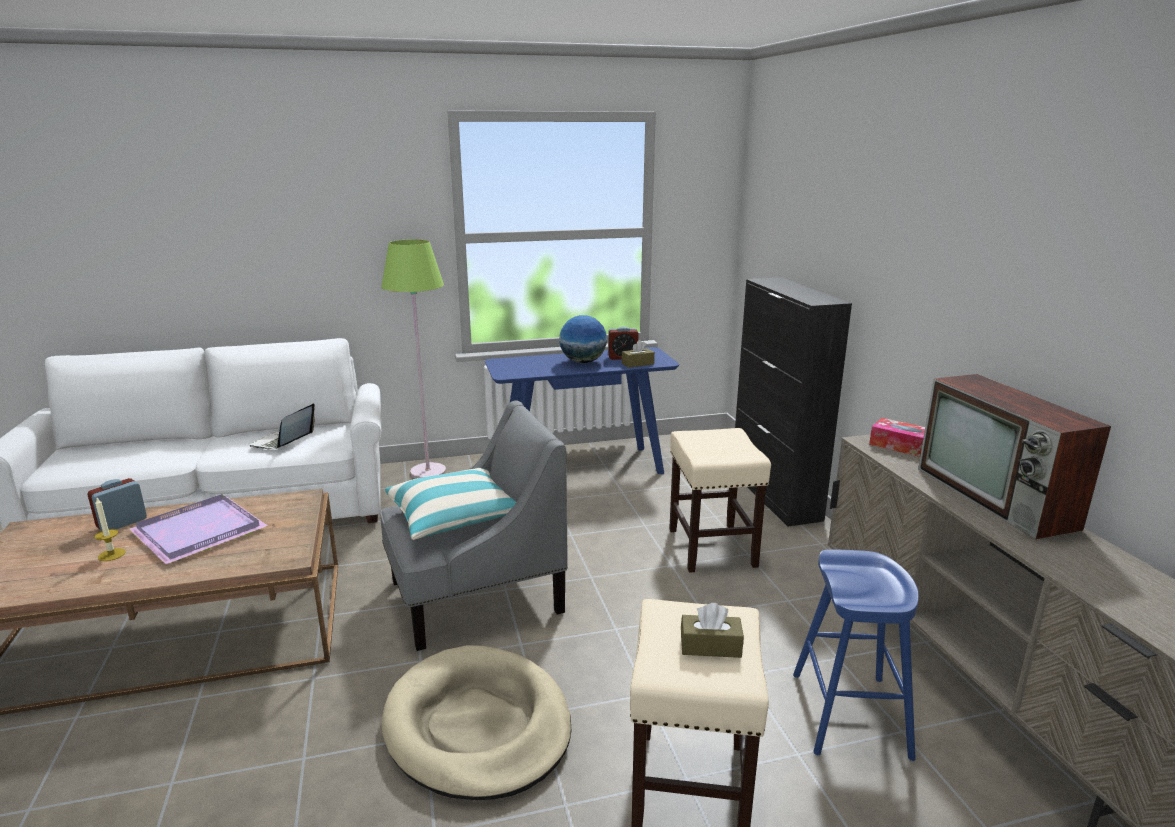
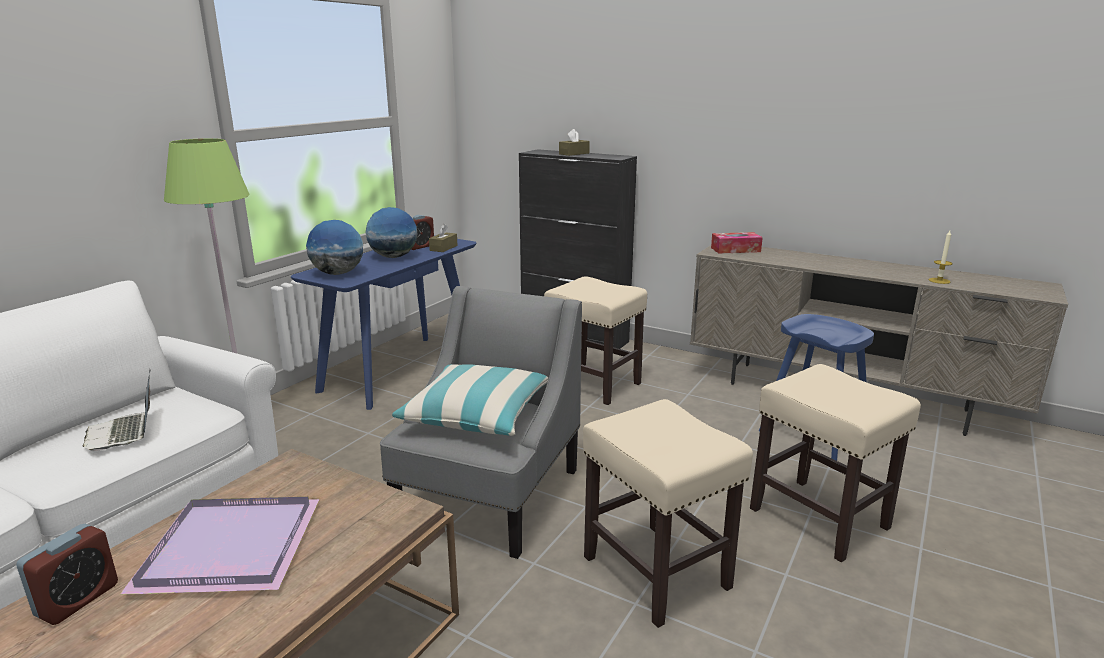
camera: 45 degrees left, 0 degrees up
alarm clock [87,478,147,531] -> alarm clock turned 150 degrees counterclockwise [16,524,118,625]
candle [95,498,126,561] -> candle moved to [929,230,953,284]
beige dog bed [382,645,571,800] -> beige stool [583,399,753,628]
brown tissue box [681,603,744,658] -> brown tissue box moved to [559,129,590,156]
television [918,374,1111,539] -> none
none -> globe [306,220,363,275]

